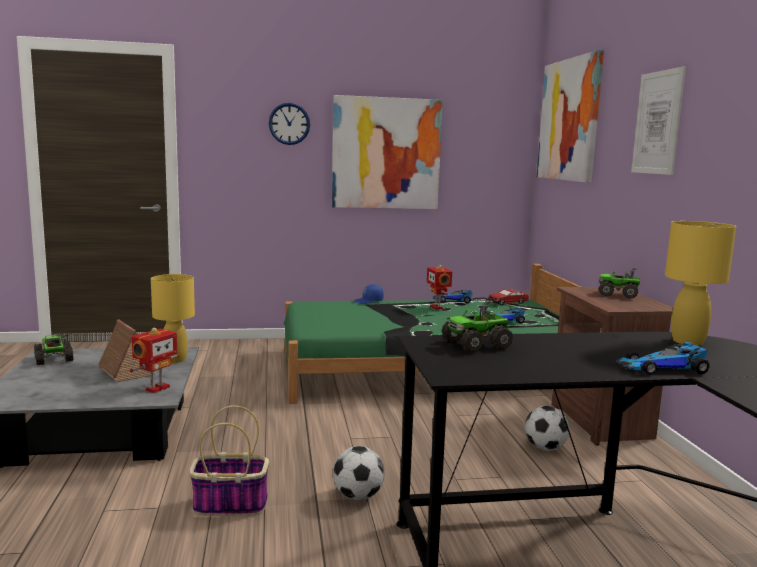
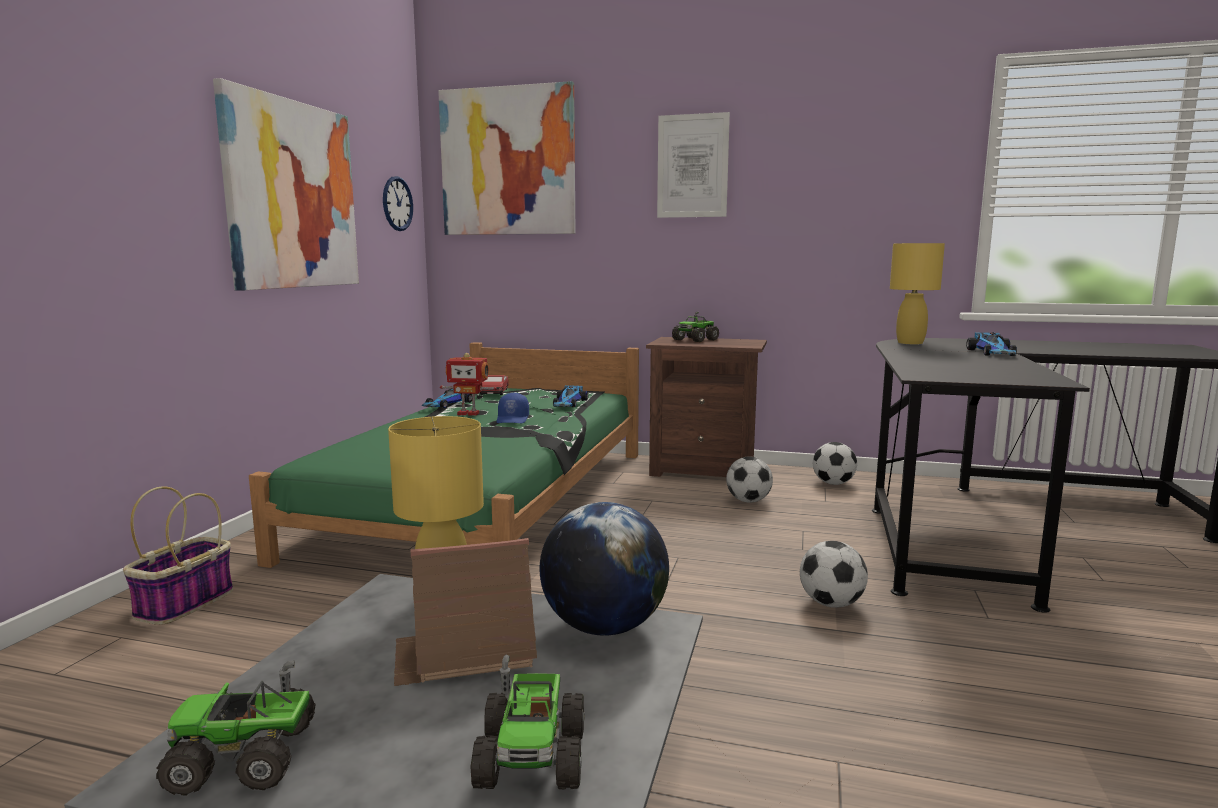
camera: 65 degrees left, 0 degrees up
toy robot [129,328,179,393] -> globe [540,502,669,636]
basket [190,405,269,516] -> basket moved to [123,486,233,625]
wall clock [269,103,310,145] -> wall clock moved to [383,176,413,231]
blue cap [353,284,384,304] -> blue cap moved to [497,392,529,423]
toy truck [441,300,513,353] -> toy truck moved to [471,655,584,790]
none -> football [813,442,857,485]

